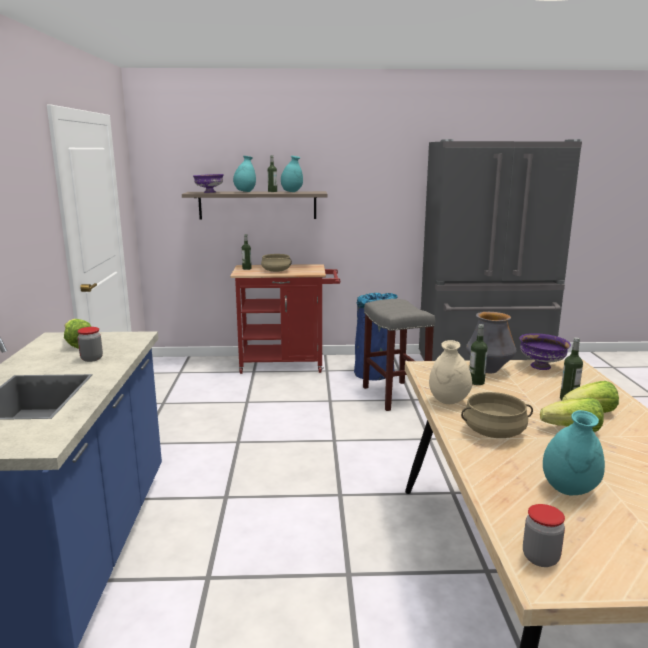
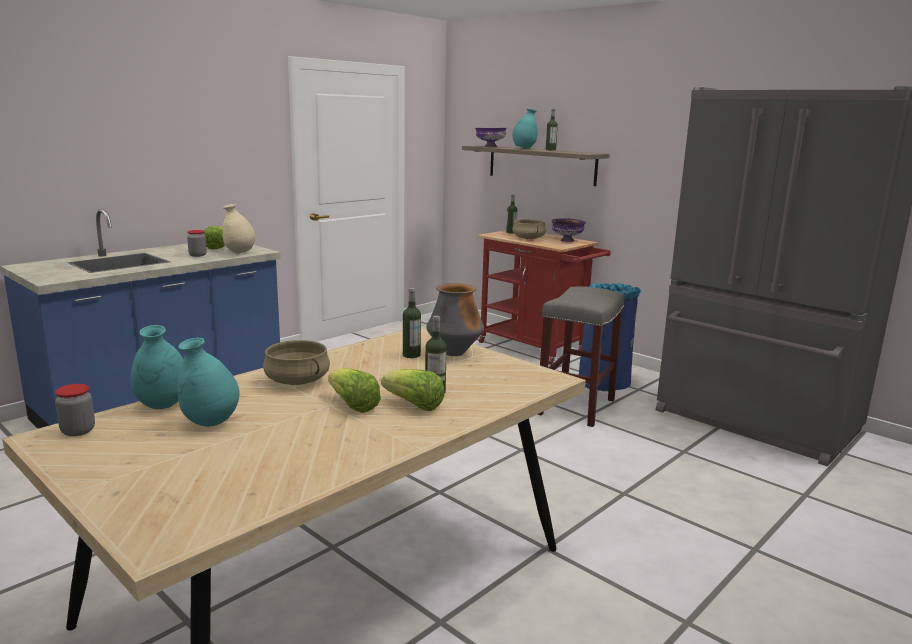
camera: 45 degrees right, 0 degrees up
turquoise vase [281,156,303,192] -> turquoise vase moved to [131,325,184,409]
beige vase [429,340,472,404] -> beige vase moved to [222,204,255,253]
purple bowl [519,333,571,370] -> purple bowl moved to [552,218,586,242]

